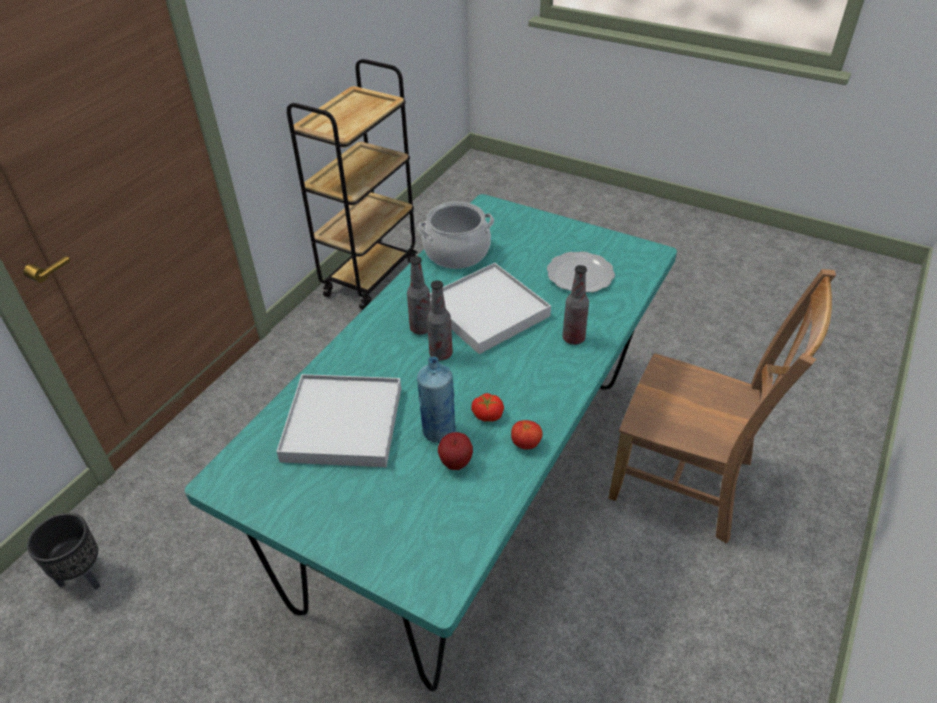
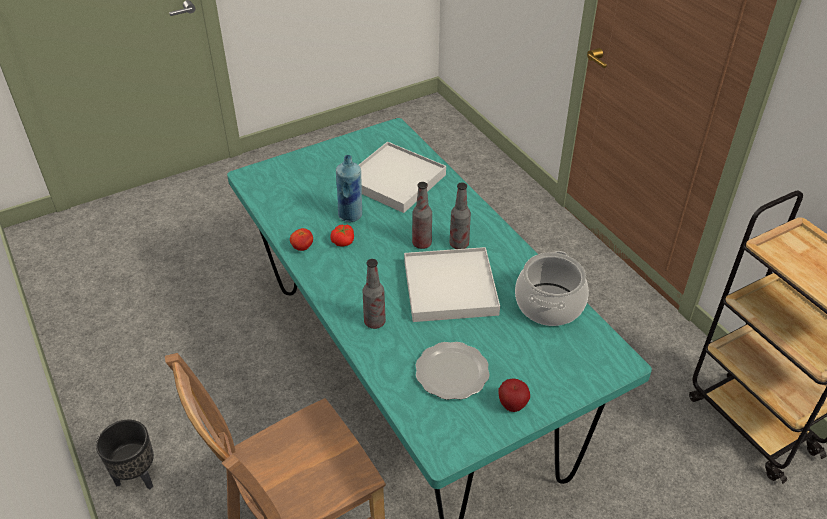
camera: 120 degrees right, 0 degrees up
black planter [27,513,100,590] -> black planter moved to [96,420,154,490]
apple [438,432,473,470] -> apple moved to [498,378,530,412]

